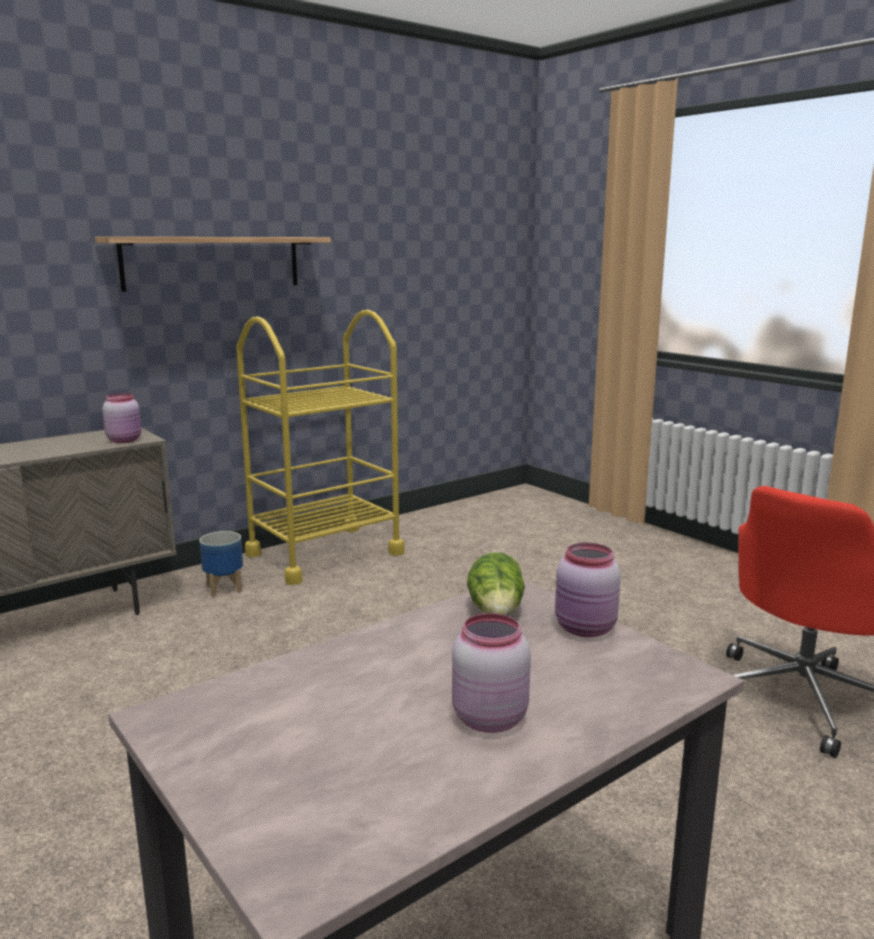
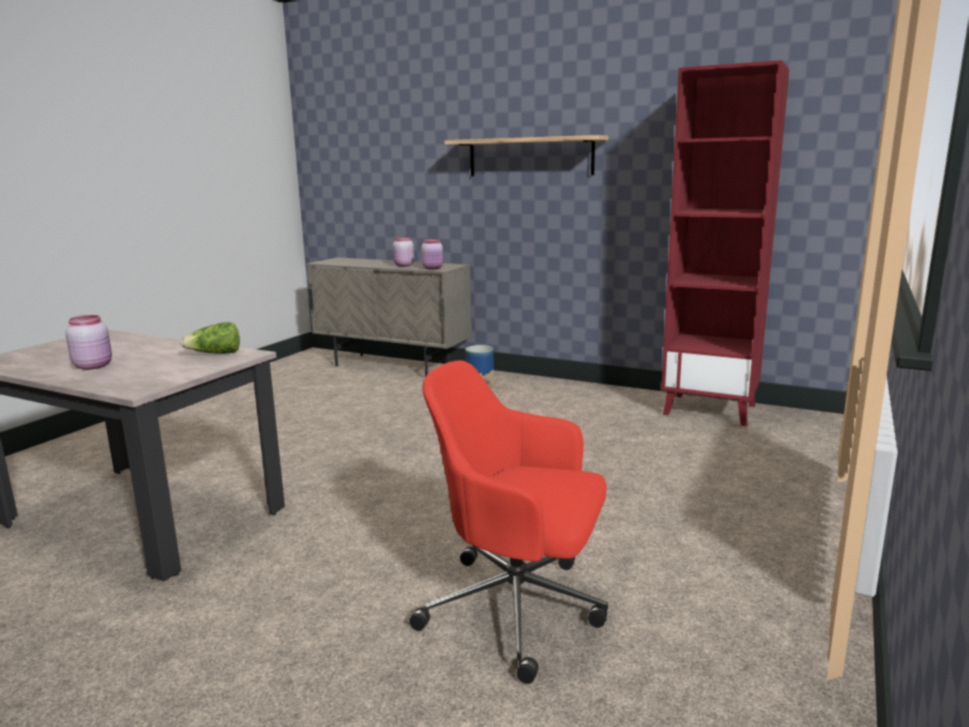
camera: 65 degrees right, 0 degrees up
yellow cart [236,310,405,585] -> none
pink jar [555,543,621,637] -> pink jar moved to [393,237,414,266]
none -> red bookcase [661,60,789,426]

